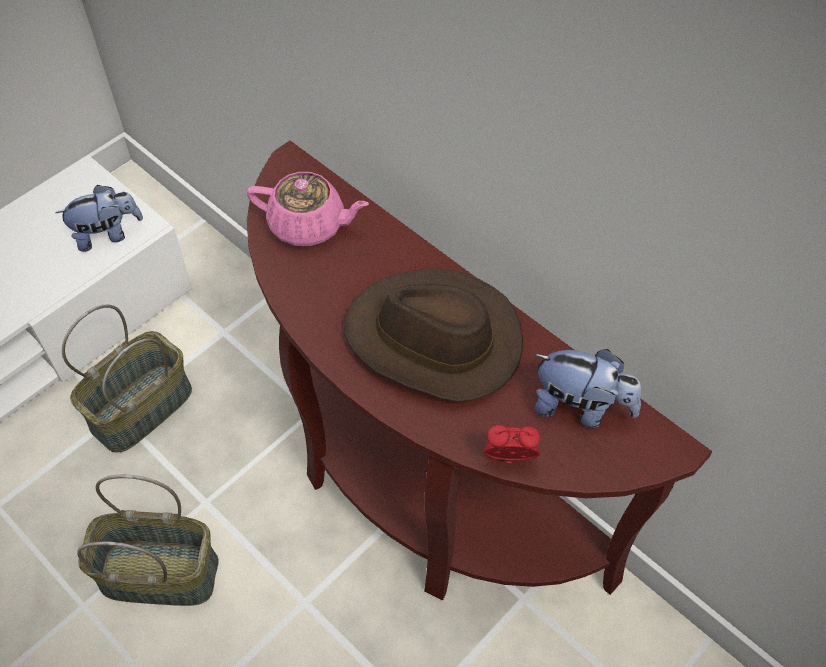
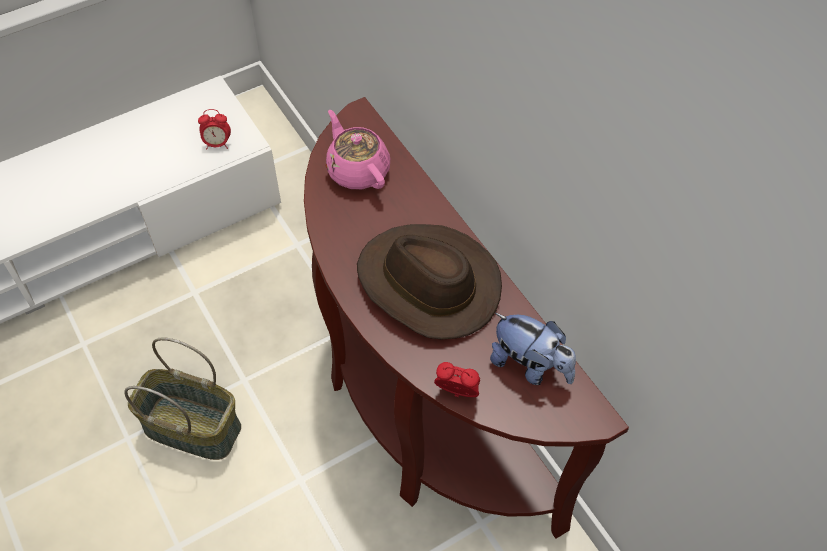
camera: 15 degrees right, 0 degrees up
plush toy [55,185,143,252] -> alarm clock [198,109,231,150]
basket [62,305,192,453] -> none
pink teapot [247,172,369,246] -> pink teapot turned 150 degrees counterclockwise [326,110,390,189]

